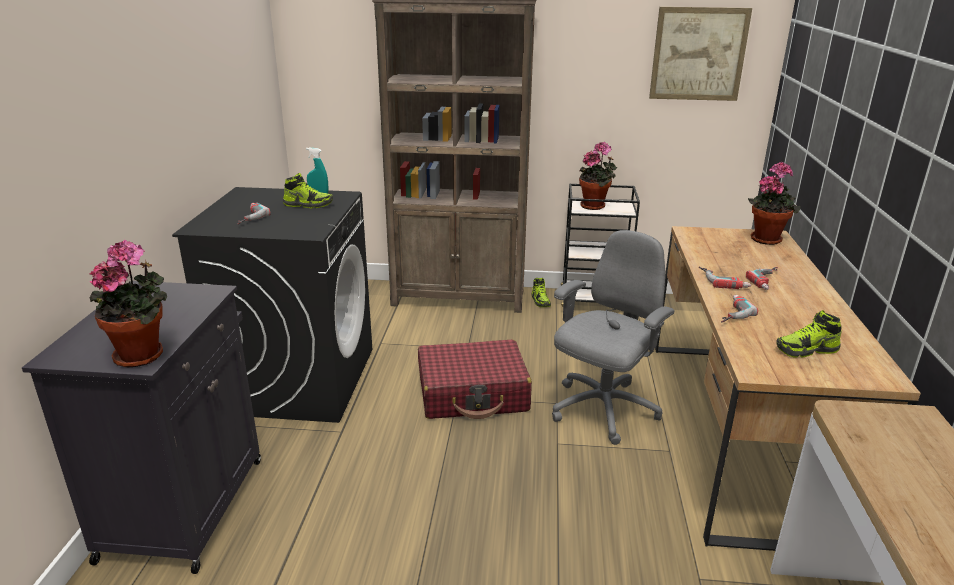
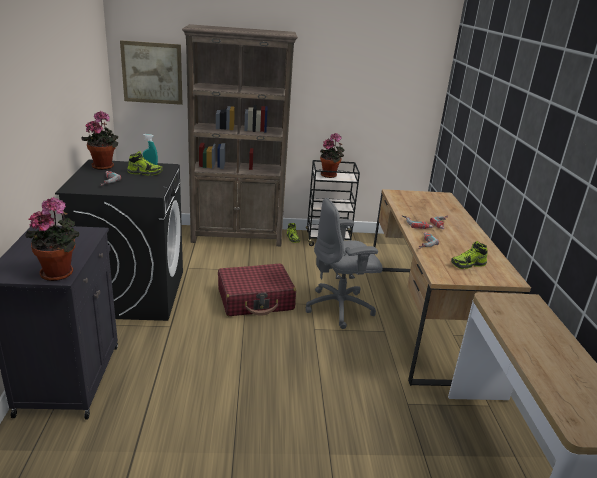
camera: 10 degrees left, 0 degrees up
grey office chair [552,230,675,445] -> grey office chair turned 135 degrees counterclockwise [306,198,383,329]
picture [649,7,752,101] -> picture moved to [120,40,182,105]
potted plant [748,162,800,245] -> potted plant moved to [81,111,118,170]

